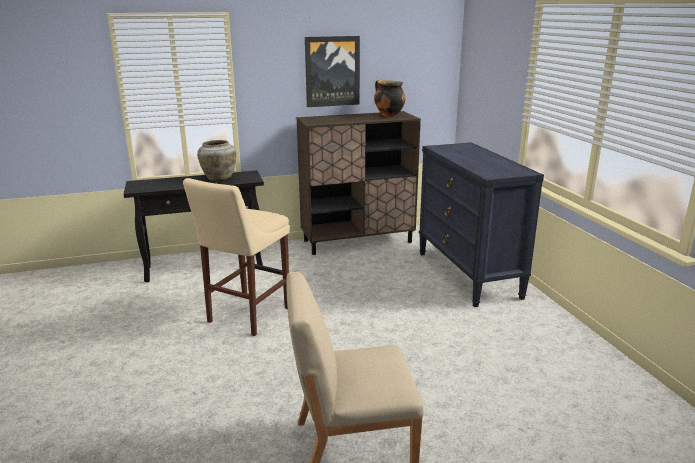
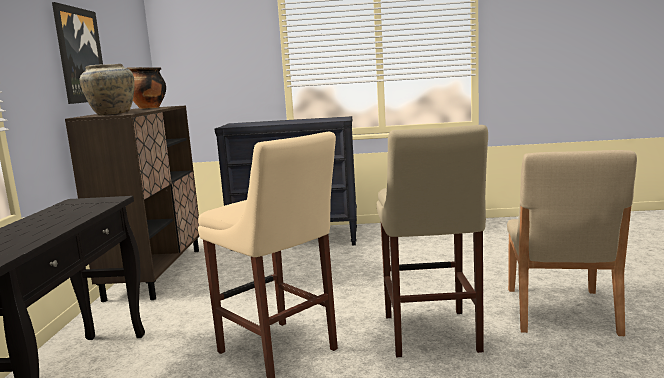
camera: 70 degrees left, 10 degrees down
beige vase [197,140,236,181] -> beige vase moved to [79,64,135,115]
none -> beige stool [377,125,488,357]

